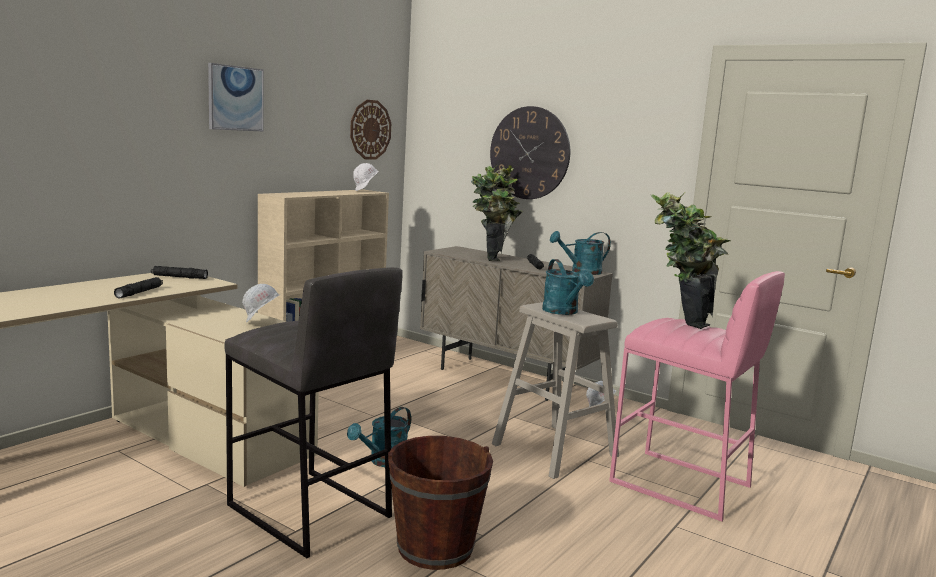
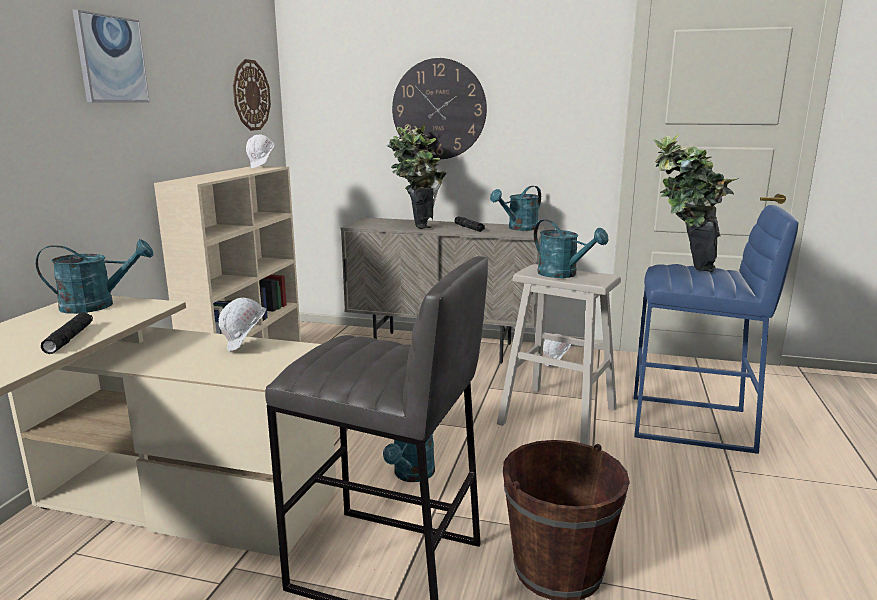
camera: 20 degrees left, 5 degrees up
black flashlight [151,266,208,279] -> turquoise watering can [36,239,153,314]
pink stool [609,271,785,521] -> blue stool [634,205,799,454]

